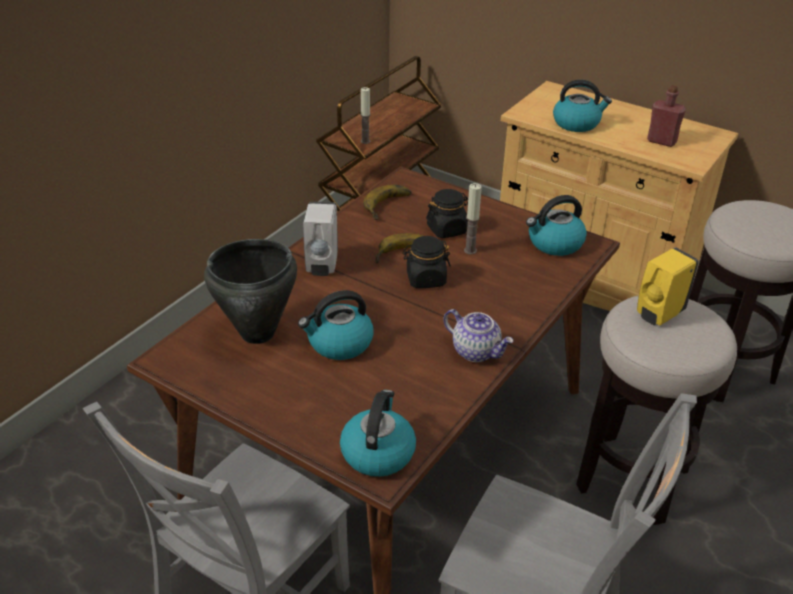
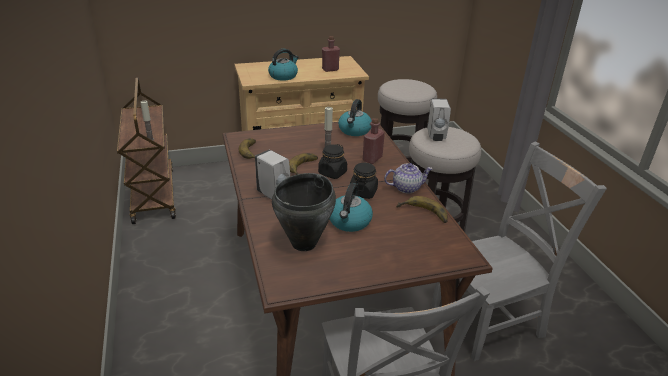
camera: 50 degrees left, 5 degrees down
kettle [340,390,416,477] -> none
black jar [426,189,468,238] -> black jar moved to [350,163,378,199]
yellow soap dispenser [637,248,699,325] -> white soap dispenser [427,98,451,141]
none -> red bottle [363,118,385,164]
none -> banana [396,196,448,223]

